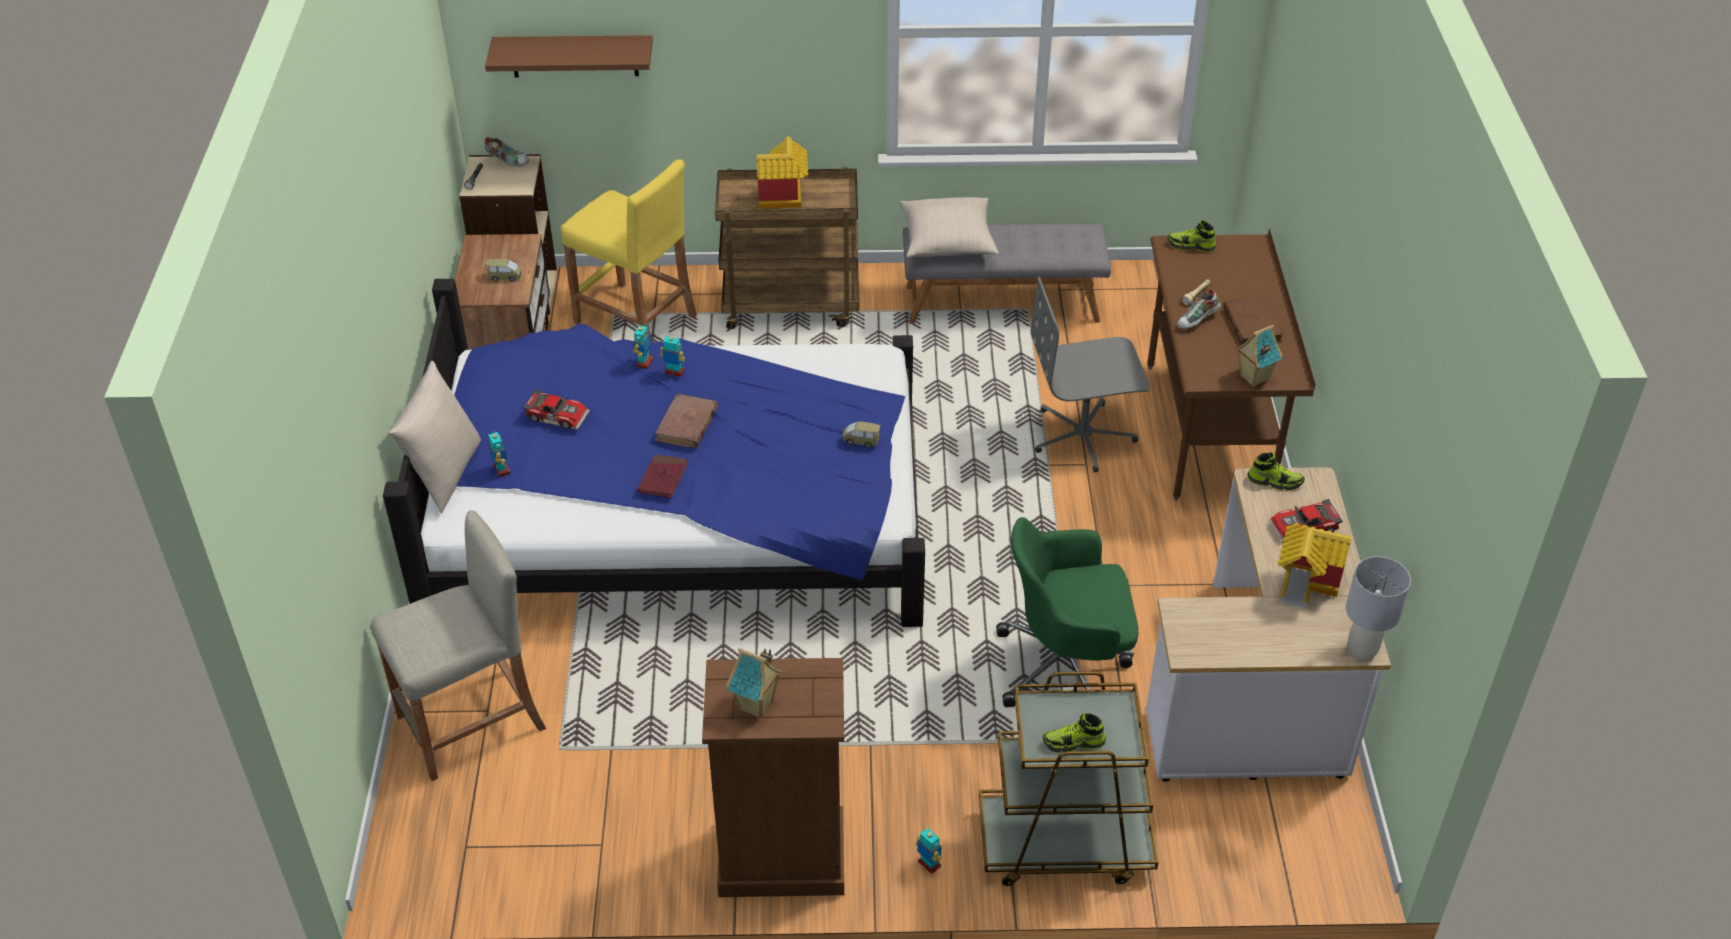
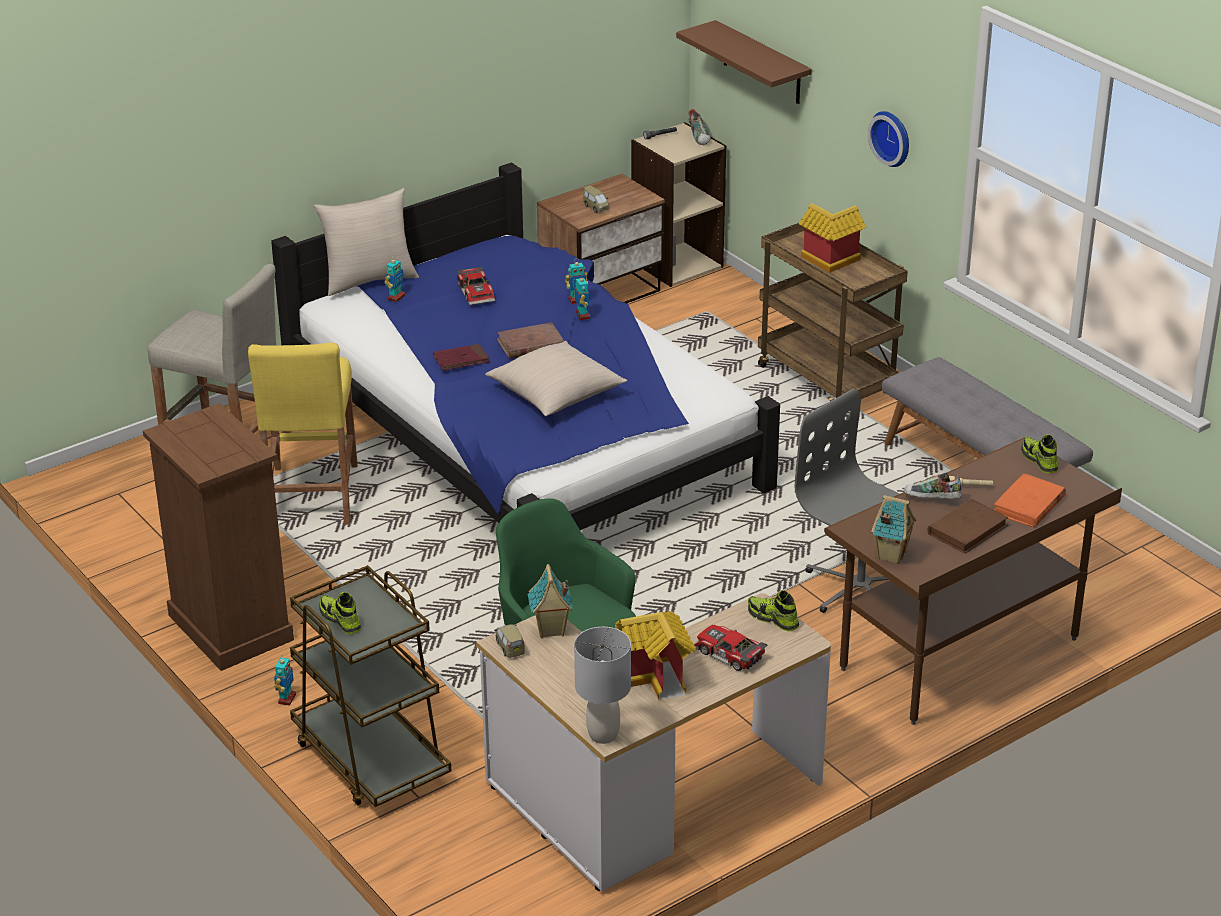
camera: 55 degrees right, 10 degrees down
yellow stool [561,159,697,342] -> yellow stool moved to [248,343,358,525]
toy house [726,648,782,719] -> toy house moved to [528,564,573,638]
toy car [843,421,881,448] -> toy car moved to [494,624,525,658]
beige pillow [899,197,999,258] -> beige pillow moved to [485,341,627,416]
shoe [1248,452,1305,491] -> shoe turned 150 degrees clockwise [748,591,799,631]
none -> wall clock [868,111,909,167]
none -> orange book [994,473,1066,528]

